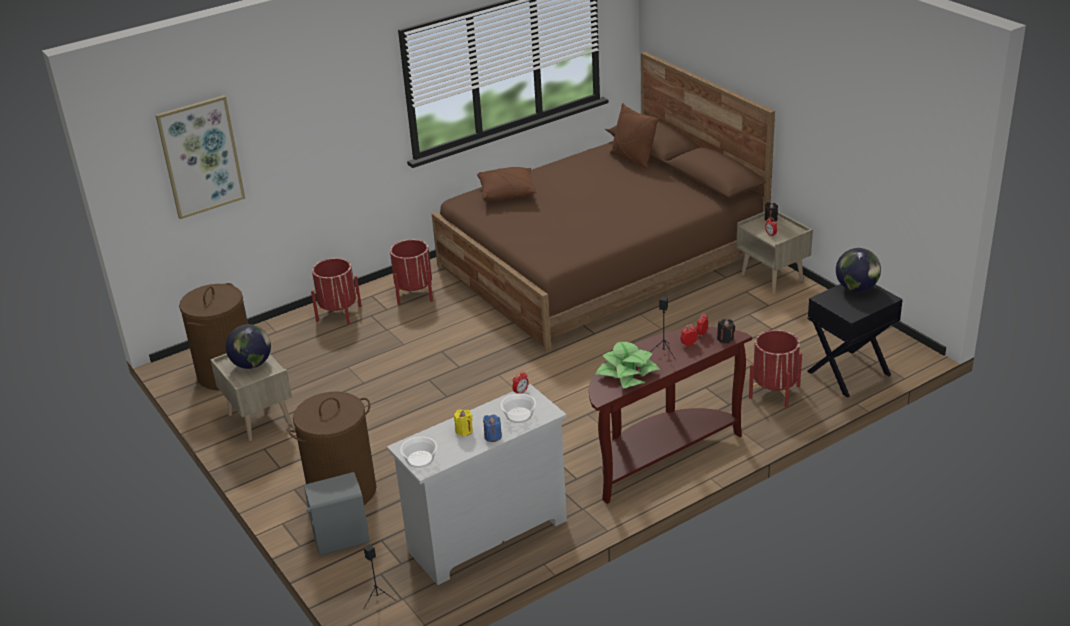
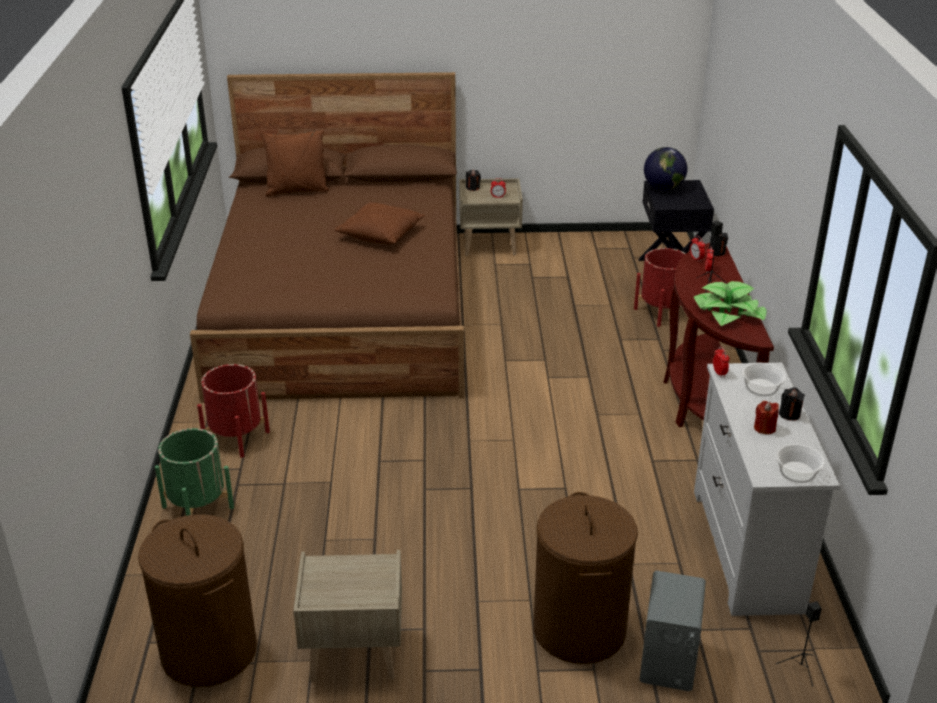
camera: 60 degrees left, 0 degrees up
picture [156,95,245,219] -> none
globe [226,324,271,369] -> none
red planter [311,258,362,325] -> green planter [155,428,234,516]
yellow candle [454,410,473,437] -> red candle [754,401,779,434]
brown pillow [477,167,537,200] -> brown pillow moved to [335,202,425,244]
blue candle [483,414,502,442] -> black candle [779,387,805,421]

